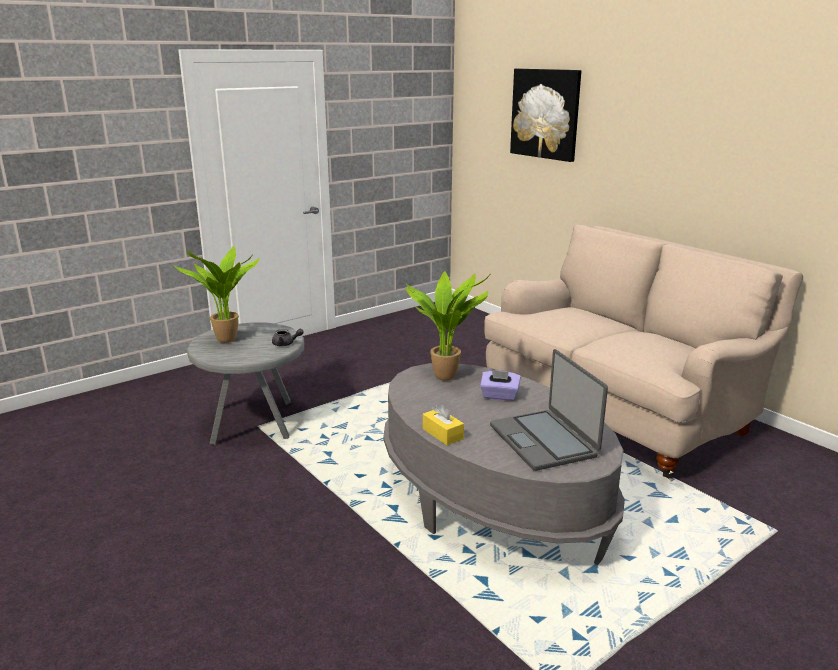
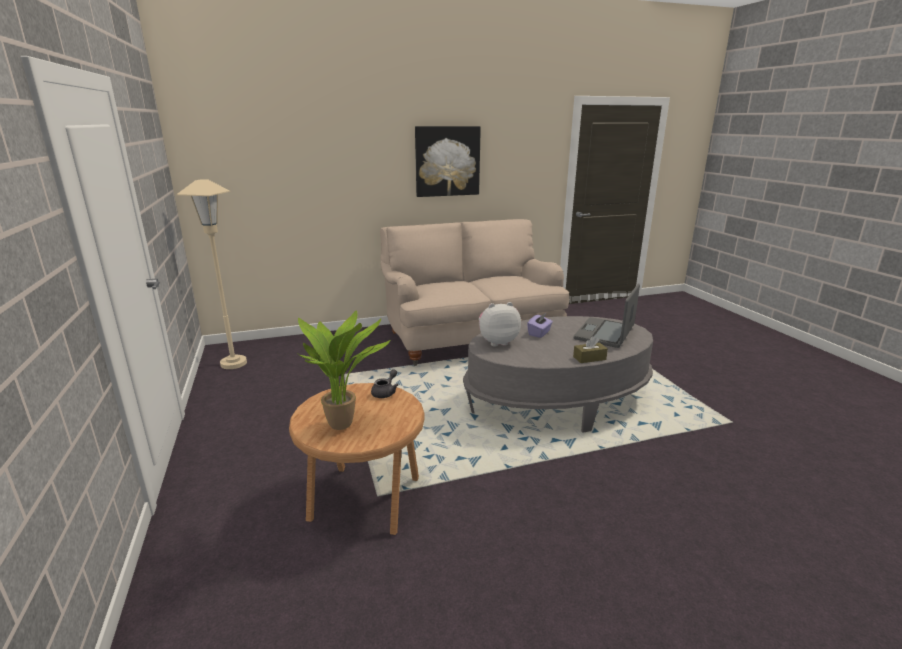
camera: 70 degrees left, 0 degrees up
grey side table [187,323,304,445] -> brown side table [289,383,425,535]
potted plant [406,271,490,381] -> plush toy [479,302,521,346]
yellow tissue box [423,403,464,445] -> brown tissue box [573,336,608,363]
laptop [490,349,608,471] -> laptop turned 120 degrees clockwise [574,283,640,348]
picture [510,69,581,162] -> picture moved to [415,126,481,197]
none -> beige floor lamp [177,179,247,369]

